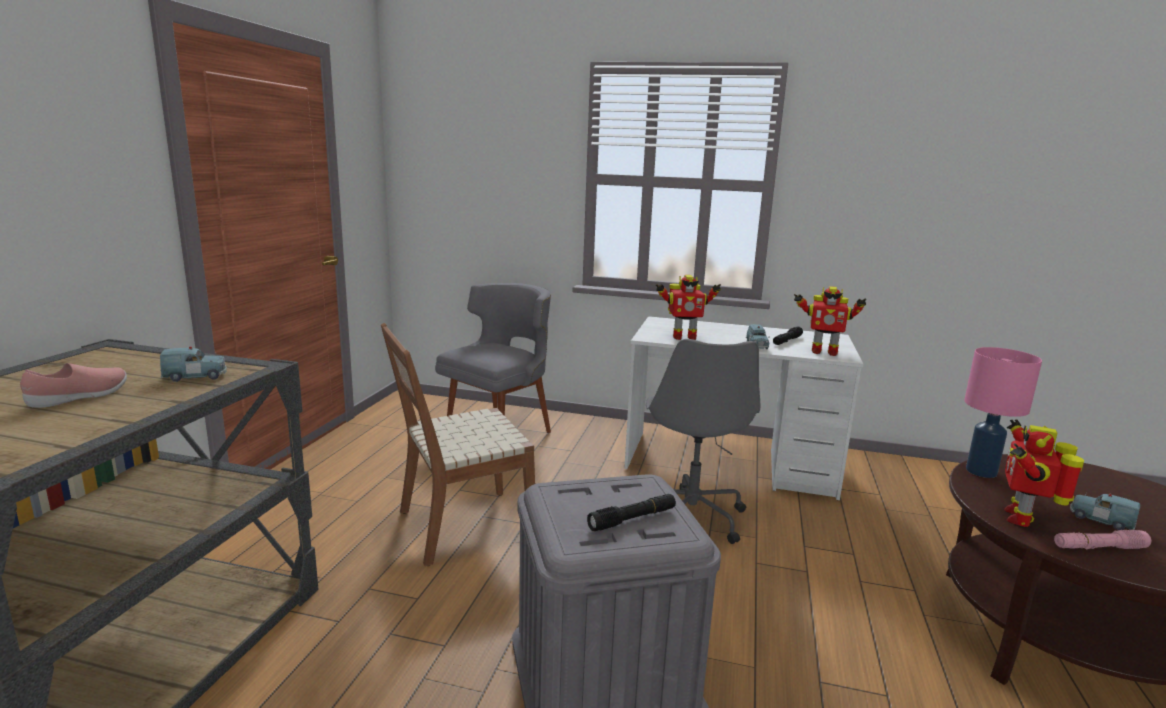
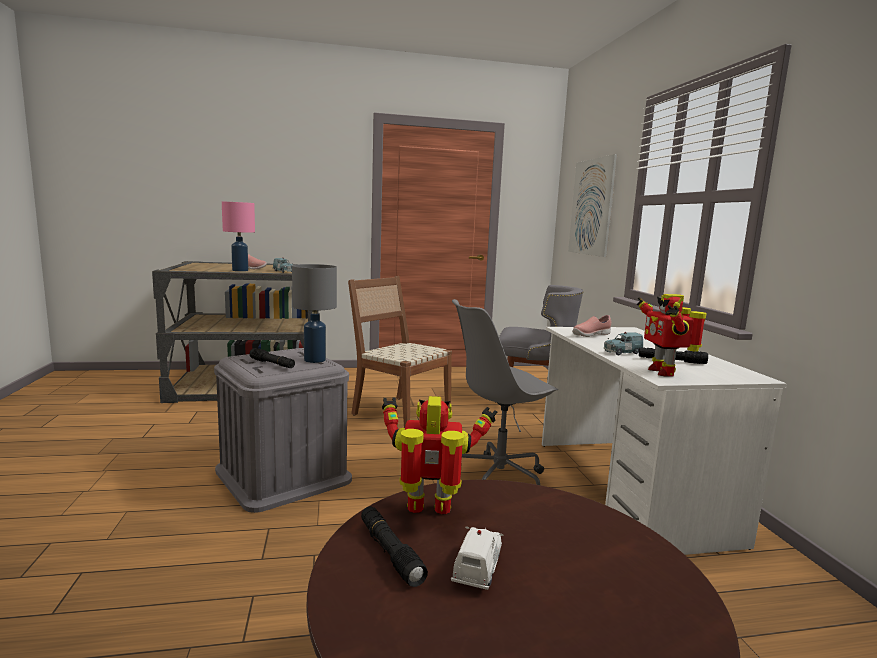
camera: 65 degrees right, 5 degrees down
toy robot [656,275,721,340] -> pink shoe [572,315,611,337]
pink table lamp [964,347,1042,478] -> pink table lamp moved to [222,202,255,272]
pink flashlight [1054,530,1151,549] -> black flashlight [361,506,428,587]
blue toy car [1070,493,1140,530] -> white toy car [451,526,504,590]
none -> grey table lamp [292,264,337,363]
none -> picture [568,154,617,257]

